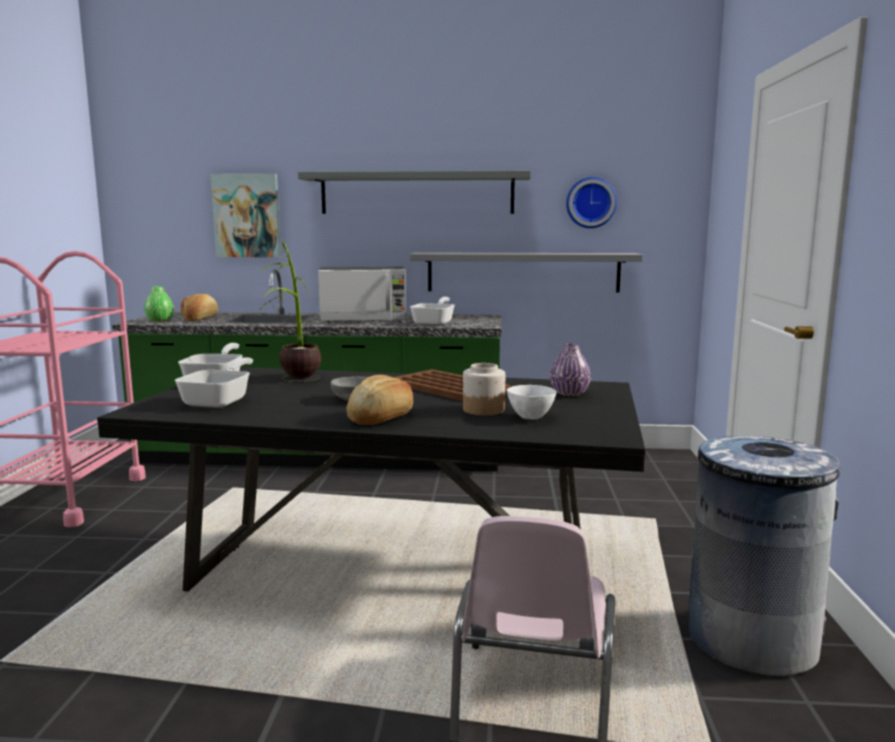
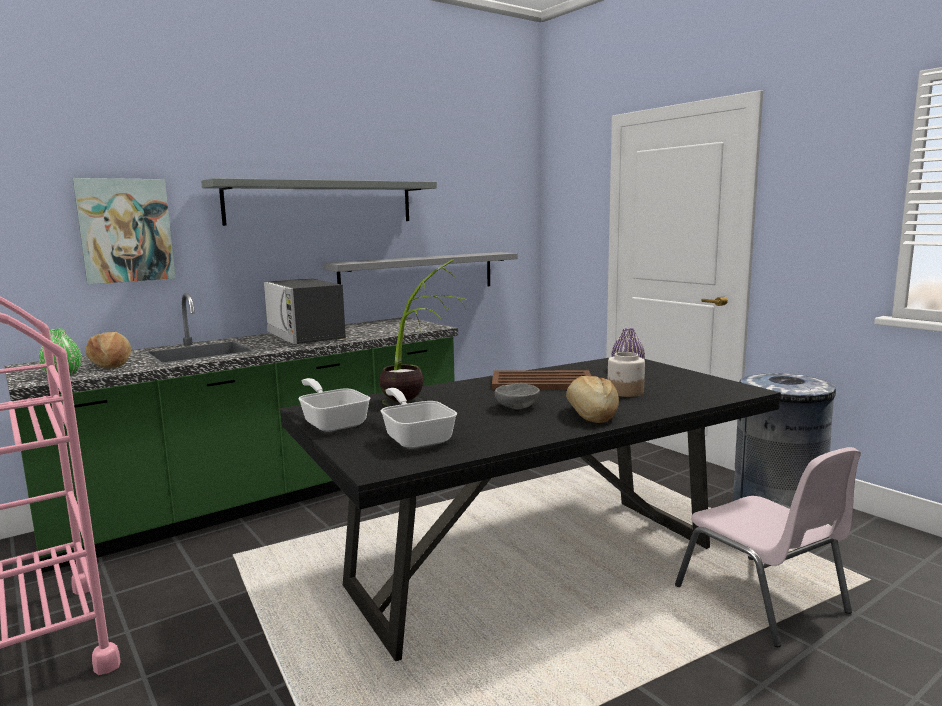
camera: 40 degrees left, 0 degrees up
microwave [318,267,406,322] -> microwave turned 105 degrees clockwise [264,278,346,344]
frying pan [410,297,455,326] -> none
white bowl [507,385,557,419] -> none
wall clock [566,177,617,228] -> none

